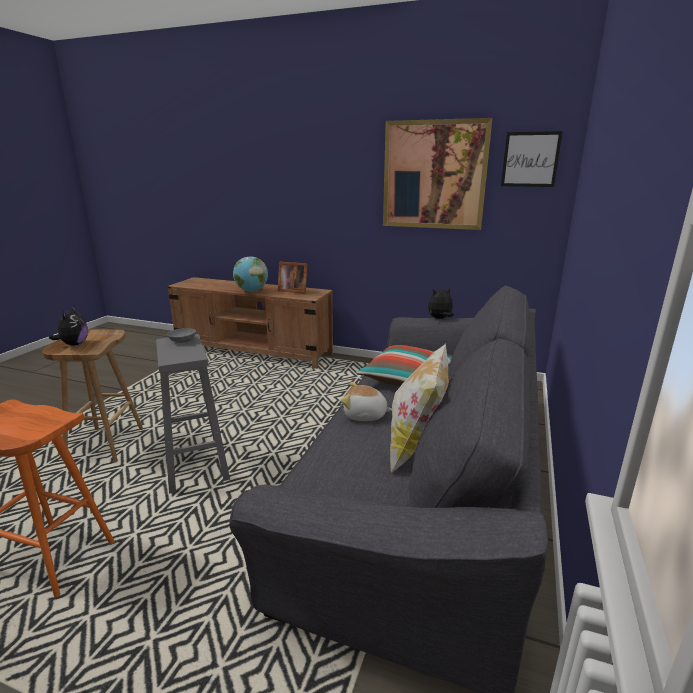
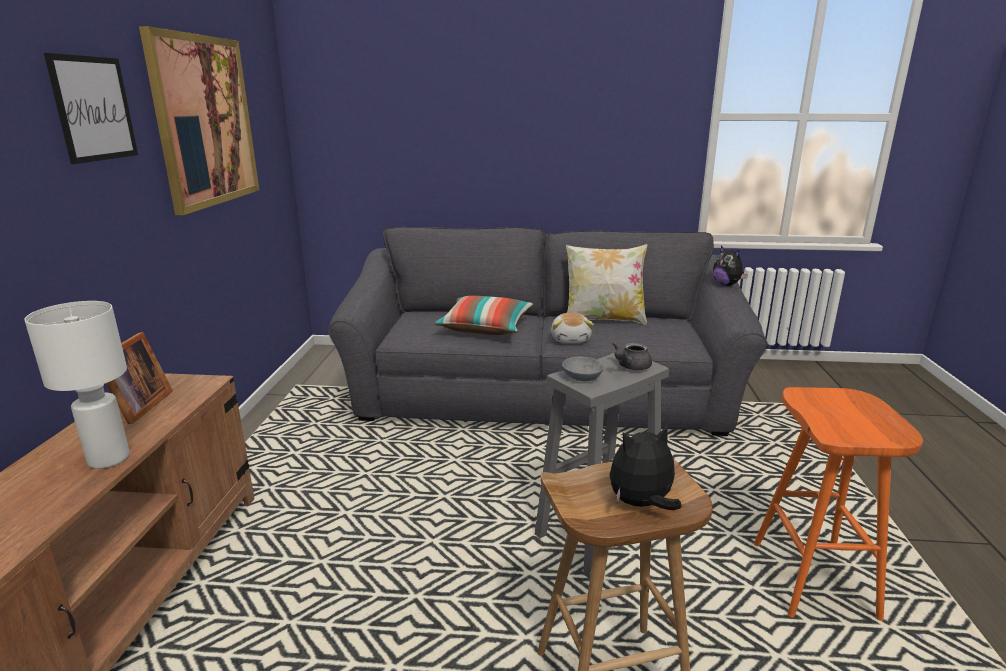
camera: 105 degrees left, 0 degrees up
globe [233,256,268,292] -> white table lamp [24,301,130,469]
plush toy [428,287,454,319] -> plush toy moved to [713,246,748,286]
picture [501,131,563,187] -> picture moved to [44,53,138,164]
none -> grey teapot [613,342,652,370]

